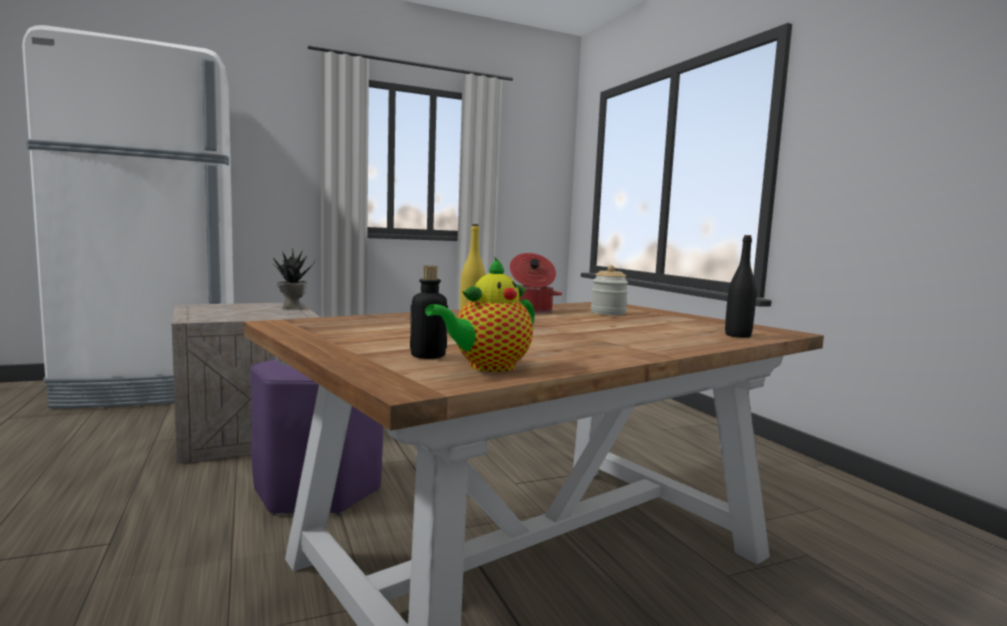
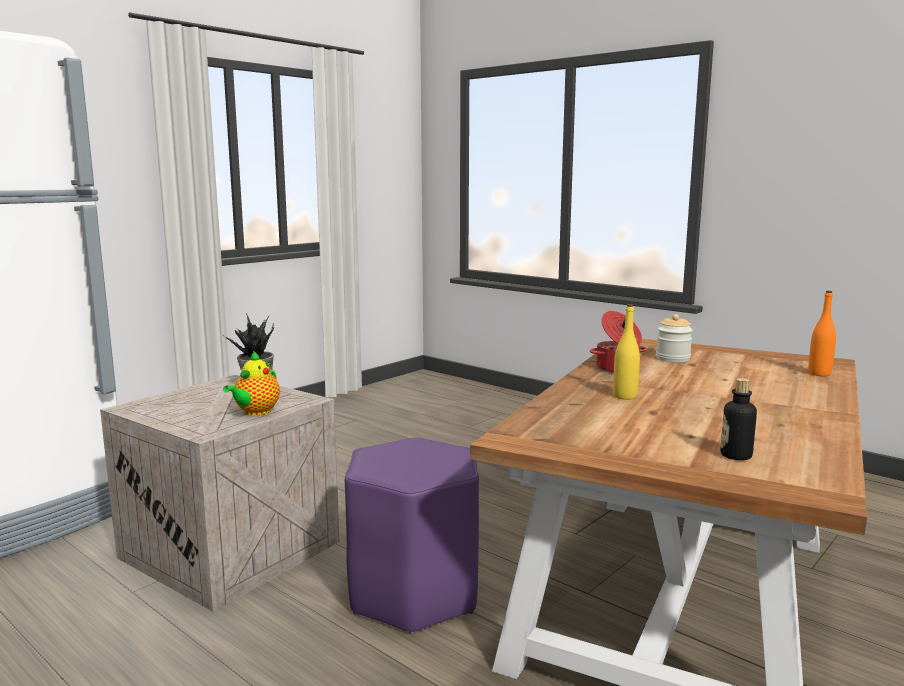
camera: 25 degrees left, 5 degrees up
teapot [425,257,535,372] -> teapot moved to [223,351,280,416]
black bottle [725,235,757,338] -> orange bottle [808,291,836,376]

